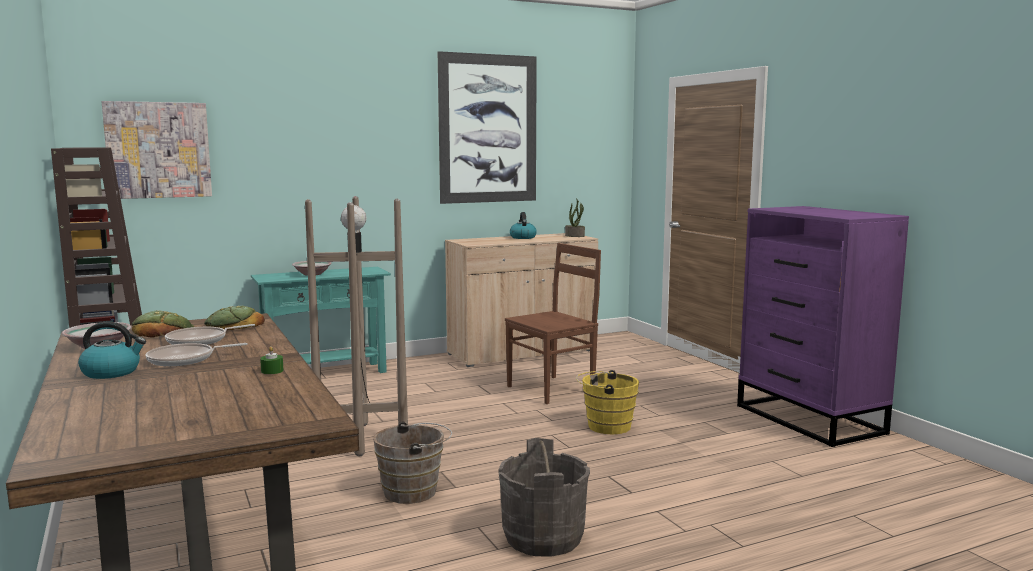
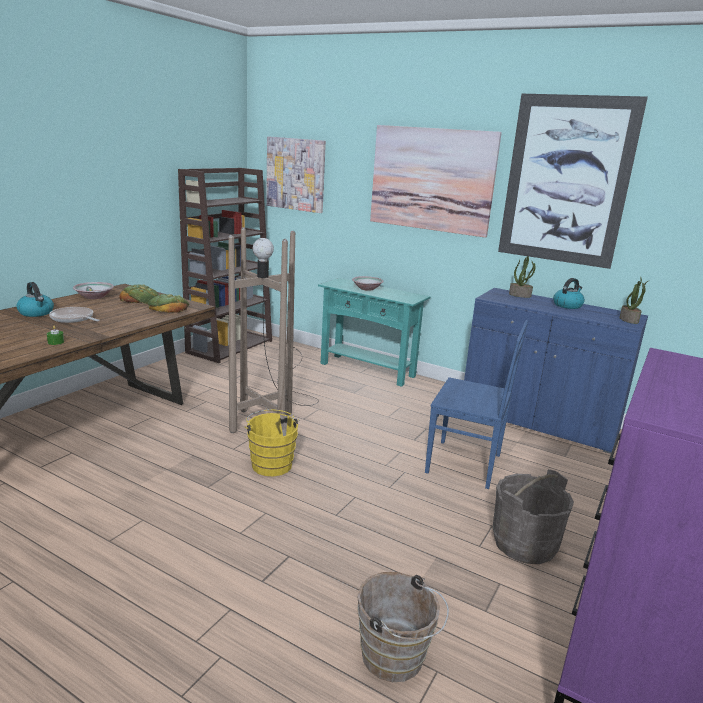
camera: 55 degrees right, 10 degrees up
frying pan [165,324,255,345] -> none
brown bucket [373,421,452,504] -> brown bucket moved to [357,572,449,682]
beige cabinet [445,233,598,367] -> blue cabinet [464,288,648,454]
grey bucket [498,438,590,557] -> grey bucket moved to [493,469,574,564]
brown chair [505,243,601,404] -> blue chair [425,320,528,489]
yellow bucket [576,370,639,434] -> yellow bucket moved to [245,409,300,476]
none -> picture [370,125,502,238]
none -> potted plant [509,256,535,298]

